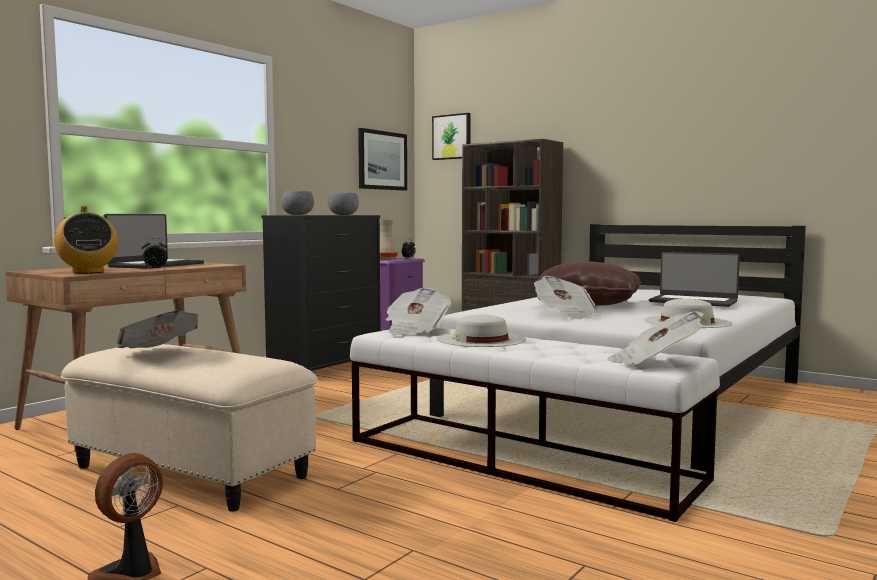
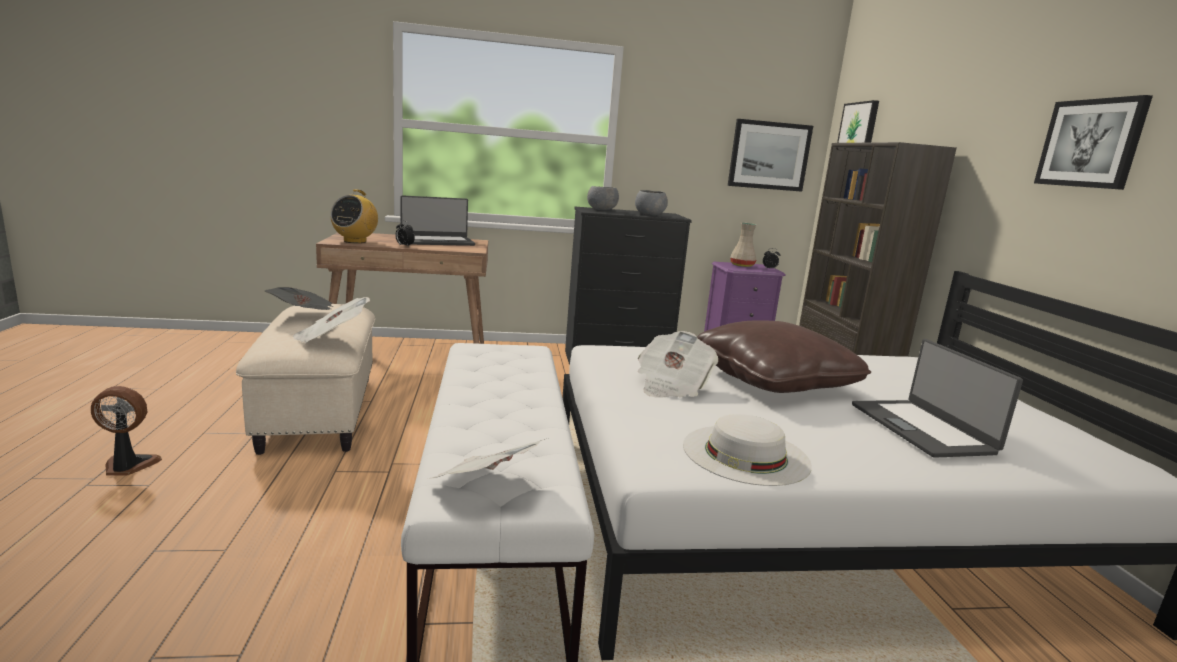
camera: 45 degrees right, 10 degrees up
newspaper [386,288,451,335] -> newspaper moved to [292,297,370,343]
white hat [437,314,526,347] -> none
none -> picture [1034,95,1153,190]

